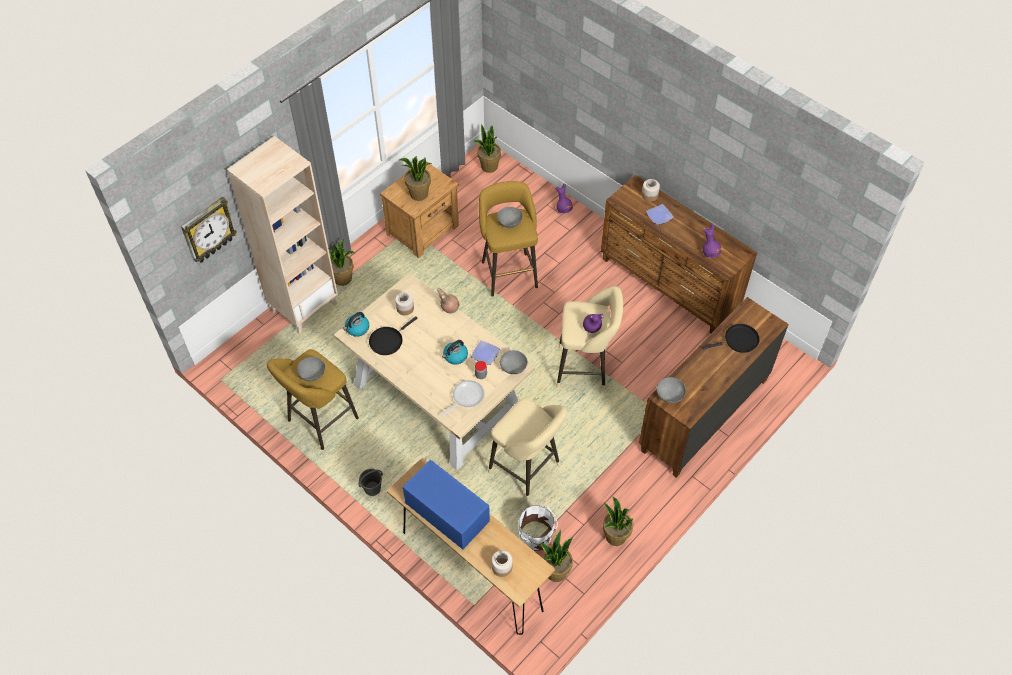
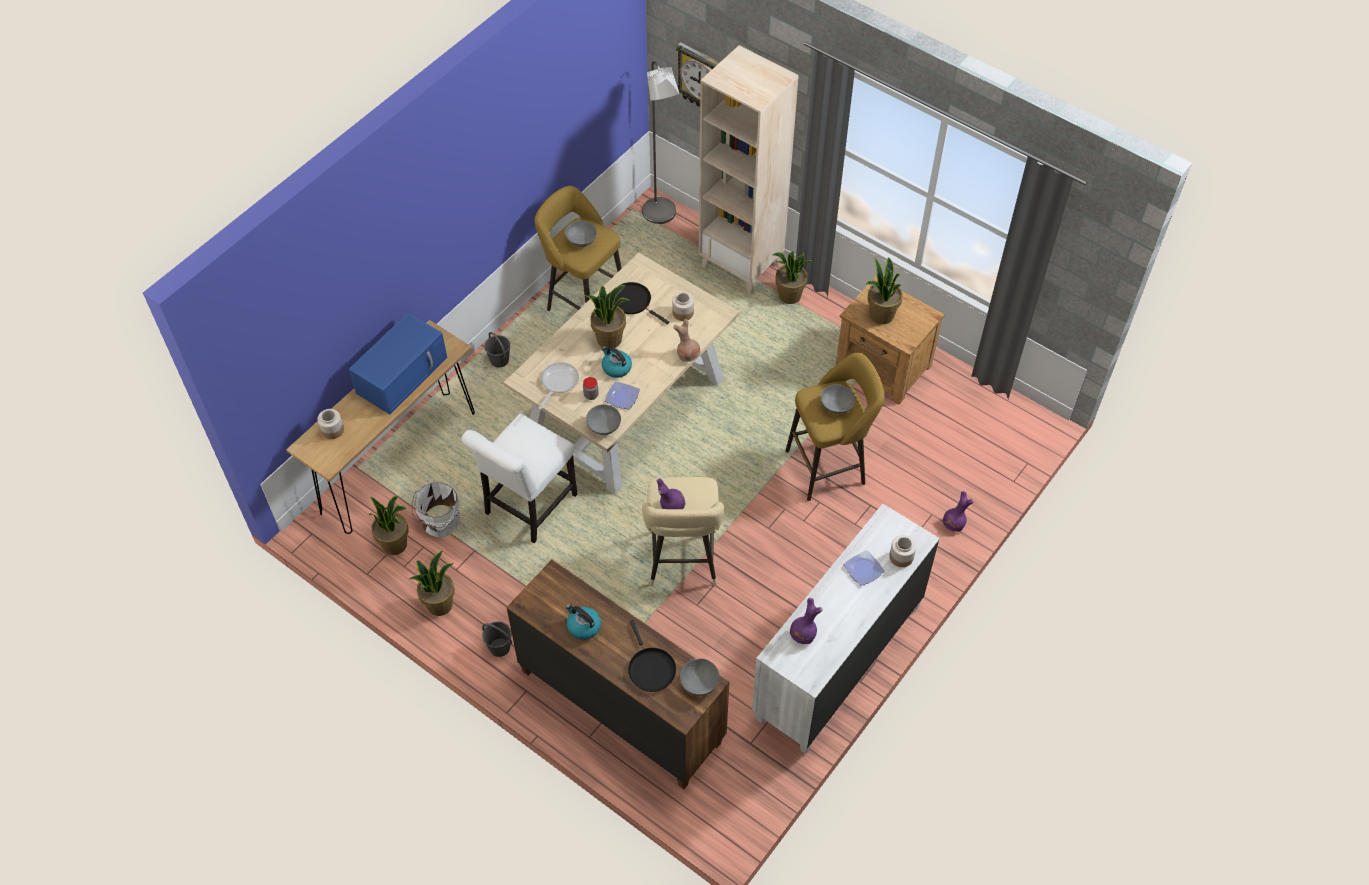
camera: 85 degrees right, 0 degrees up
kettle [344,312,369,337] -> kettle moved to [566,604,601,640]
frying pan [441,380,485,416] -> frying pan turned 105 degrees counterclockwise [538,362,579,409]
potted plant [474,124,501,173] -> potted plant moved to [585,285,630,348]
beige stool [488,398,568,501] -> white chair [461,413,578,543]
brown dresser [601,175,757,333] -> white dresser [752,504,940,754]
grey bowl [657,377,686,403] -> grey bowl moved to [680,658,719,696]
none -> grey bucket [482,621,512,657]
none -> grey floor lamp [642,61,679,224]

